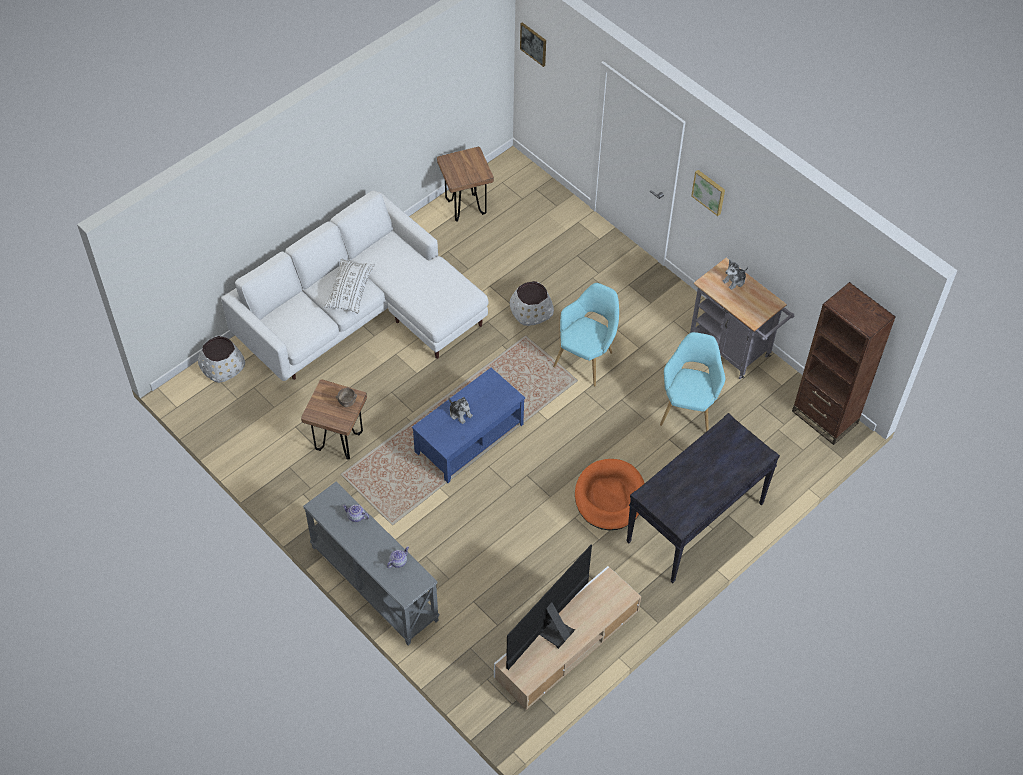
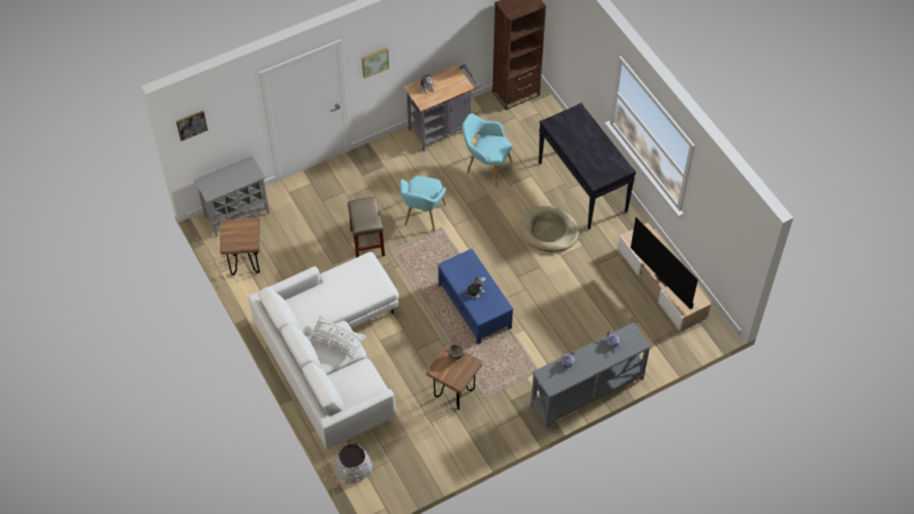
camera: 75 degrees left, 0 degrees up
white planter [510,281,554,326] -> beige stool [348,197,385,258]
turquoise armchair [553,283,619,386] -> turquoise armchair turned 120 degrees counterclockwise [400,176,446,231]
orange dog bed [575,459,645,530] -> beige dog bed [520,206,579,252]
none -> grey cabinet [194,156,270,237]

